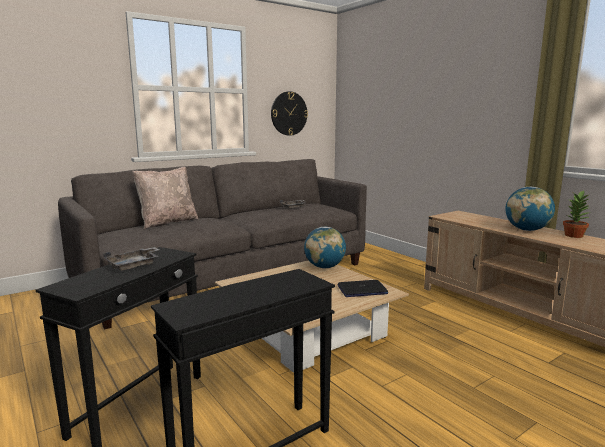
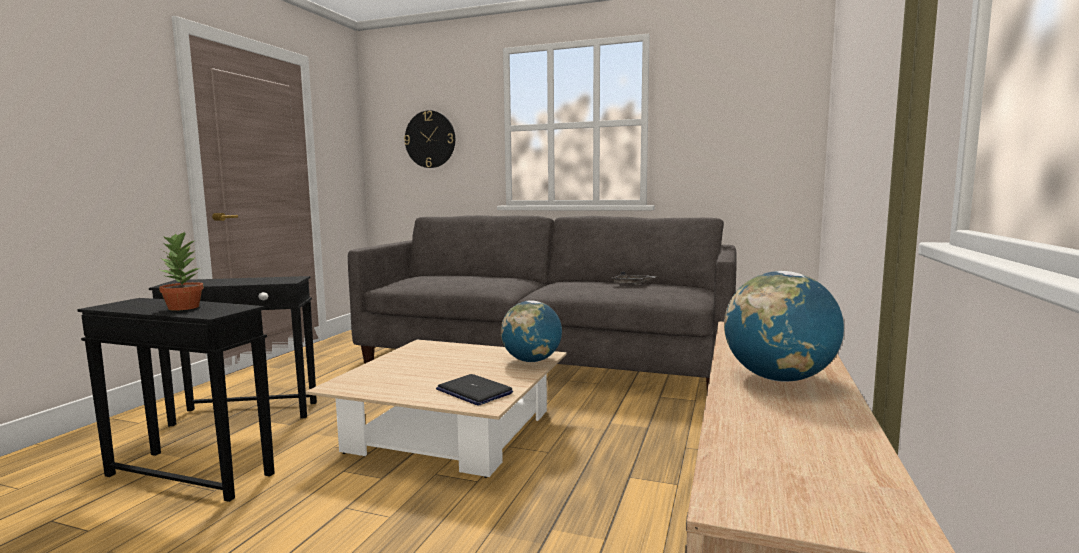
camera: 55 degrees right, 5 degrees down
grey tray [103,247,159,271] -> none
beige pillow [132,167,199,229] -> none
wall clock [271,91,308,136] -> wall clock moved to [404,110,455,168]
potted plant [563,190,590,238] -> potted plant moved to [159,231,204,311]

